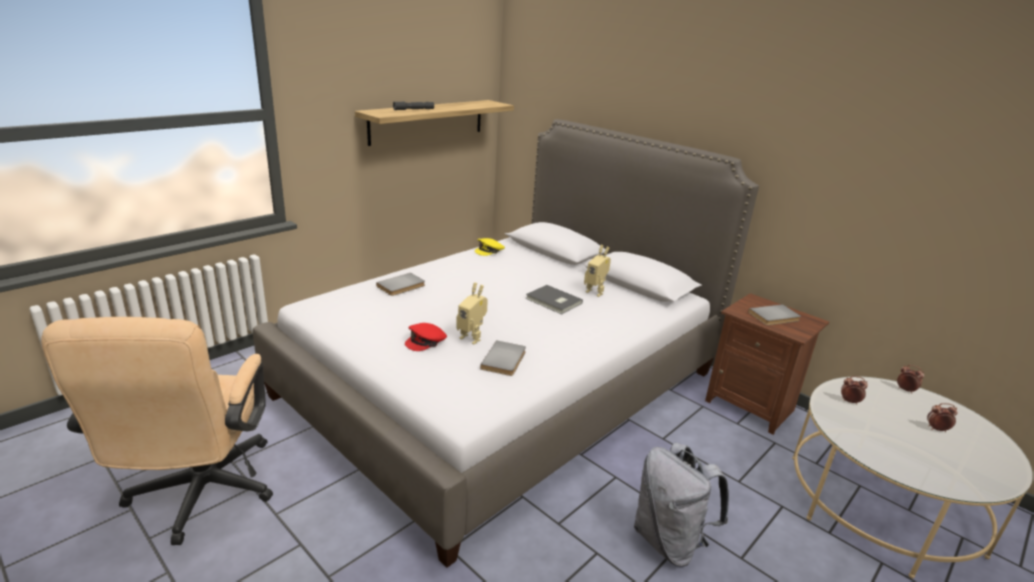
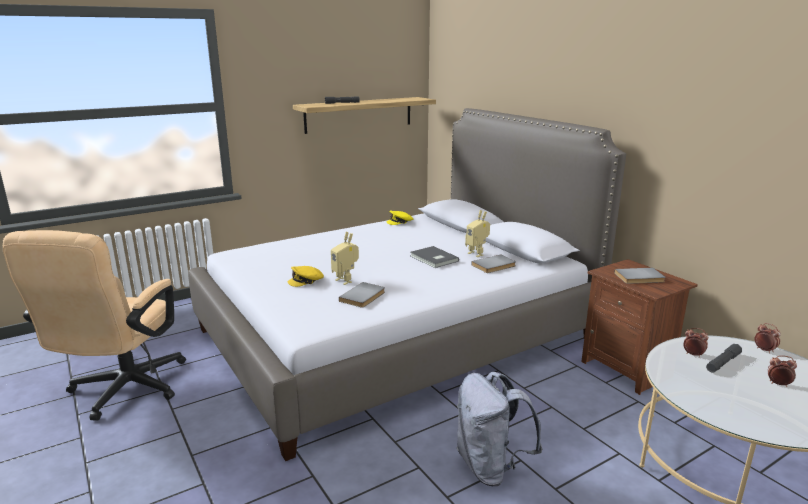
camera: 15 degrees right, 5 degrees down
grey book [376,273,425,296] -> grey book moved to [471,255,516,273]
red cap [405,323,447,351] -> yellow cap [288,266,324,287]
none -> grey flashlight [706,344,742,373]

